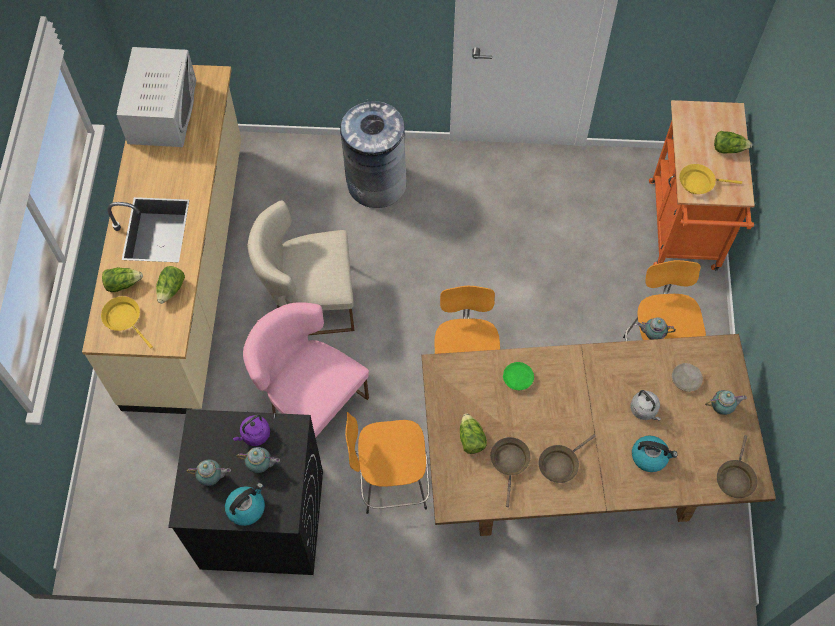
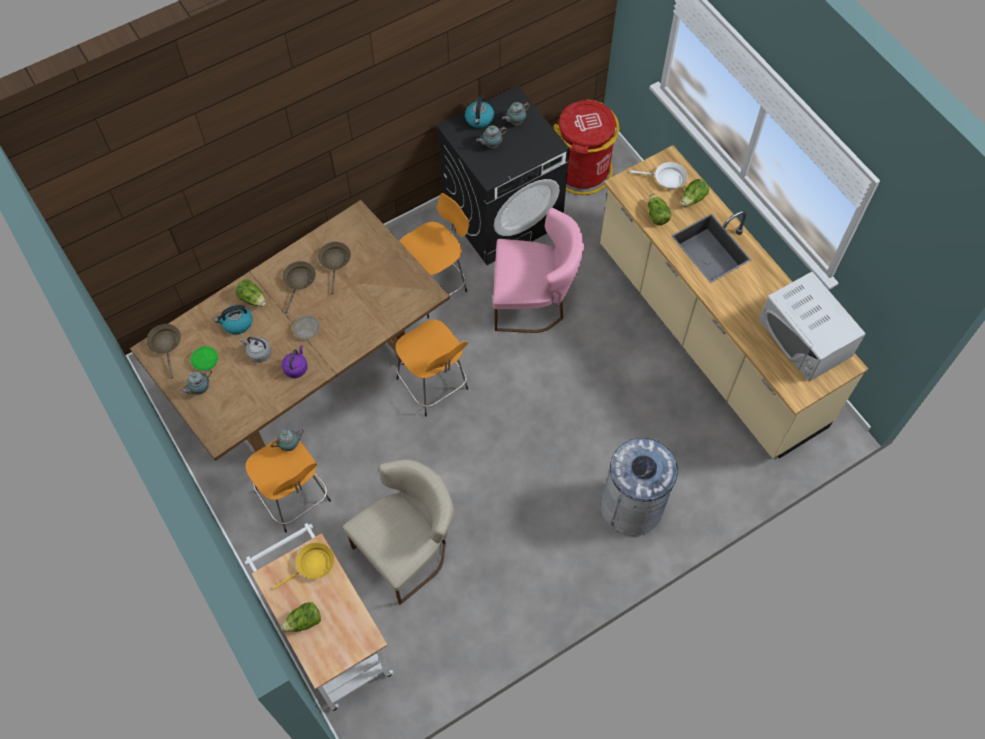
camera: 145 degrees right, 0 degrees up
yellow frying pan [101,296,153,348] -> white frying pan [630,162,687,189]
purple kettle [233,414,270,446] -> purple kettle moved to [282,345,308,378]
beige chair [247,200,354,335] -> beige chair moved to [343,459,454,605]
lettuce [460,414,487,454] -> lettuce moved to [235,279,266,307]
brown frying pan [490,437,531,507] -> brown frying pan turned 150 degrees counterclockwise [318,242,351,294]
green plate [503,362,534,390] -> green plate moved to [190,346,218,371]
orange cart [649,100,755,271] -> white cart [245,523,394,711]
beige plate [672,363,703,392] -> beige plate moved to [293,316,320,339]
none -> red trash can [553,99,619,195]

